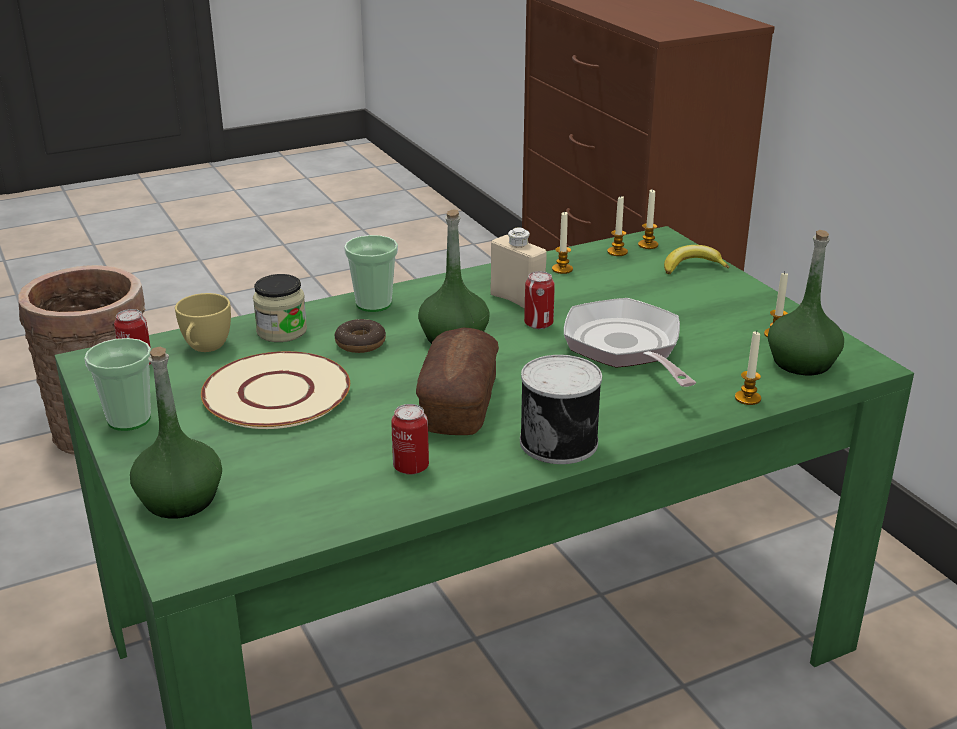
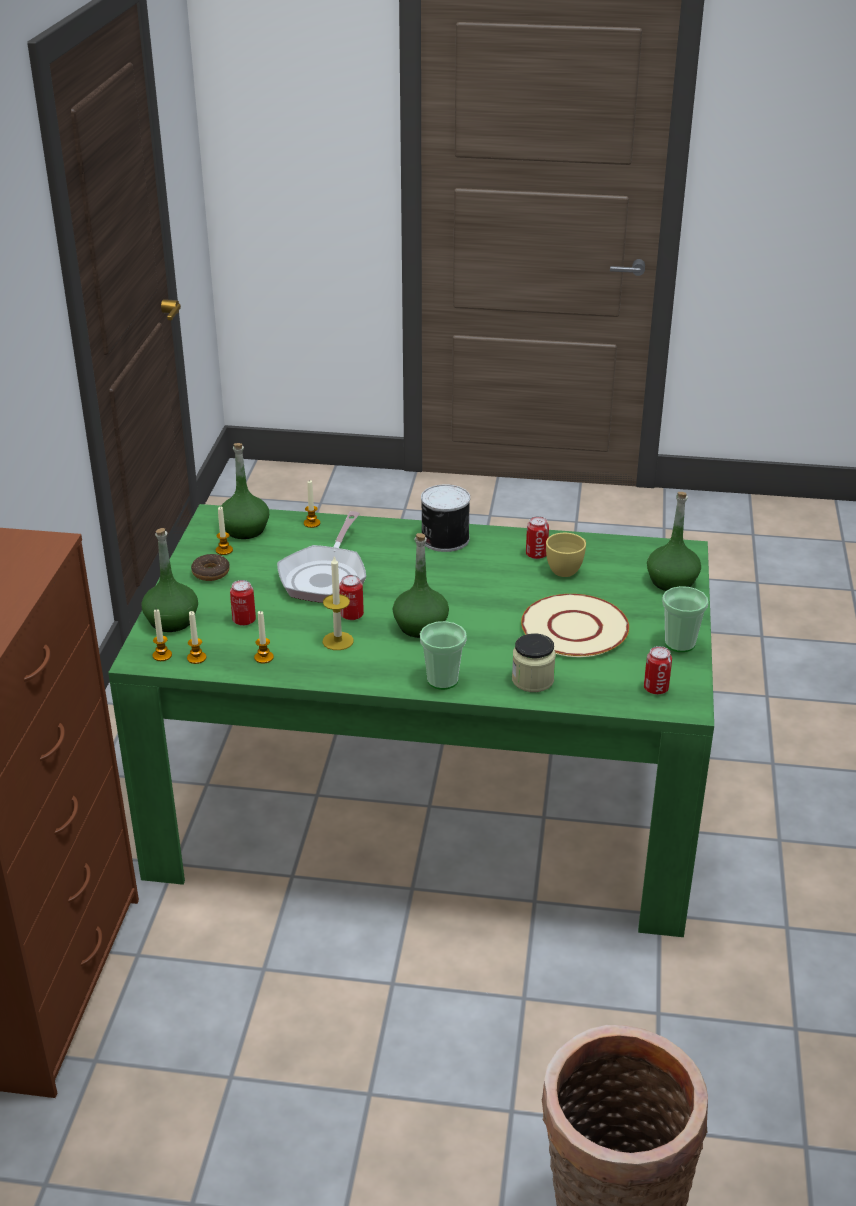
camera: 145 degrees left, 5 degrees up
yellow cup [175,293,231,352] -> yellow cup moved to [546,533,586,577]
donut [335,319,386,353] -> donut moved to [191,554,230,581]
bread [416,327,499,435] -> none
beige bottle [491,227,547,309] -> candle [323,555,354,650]
banana [664,245,729,274] -> green bottle [141,528,198,632]
none -> can [230,580,256,626]

